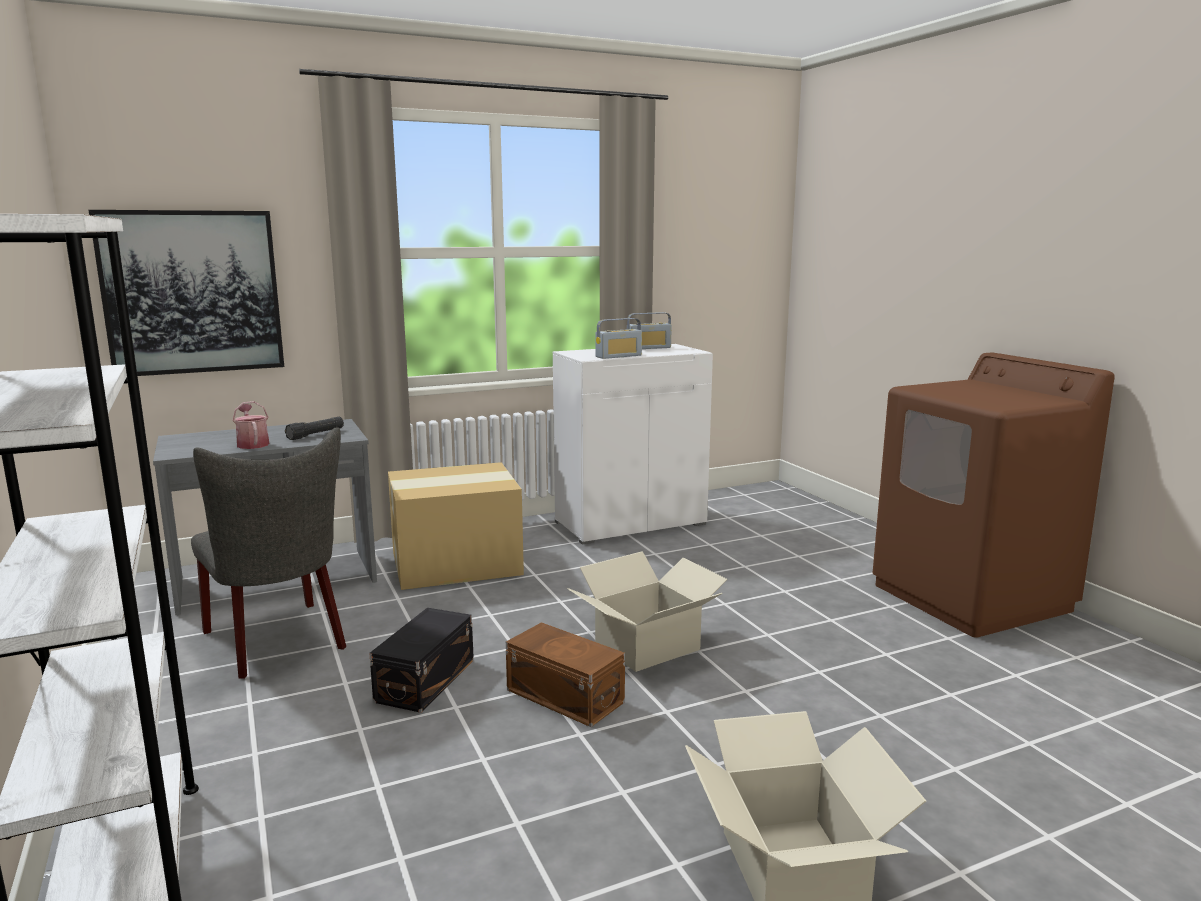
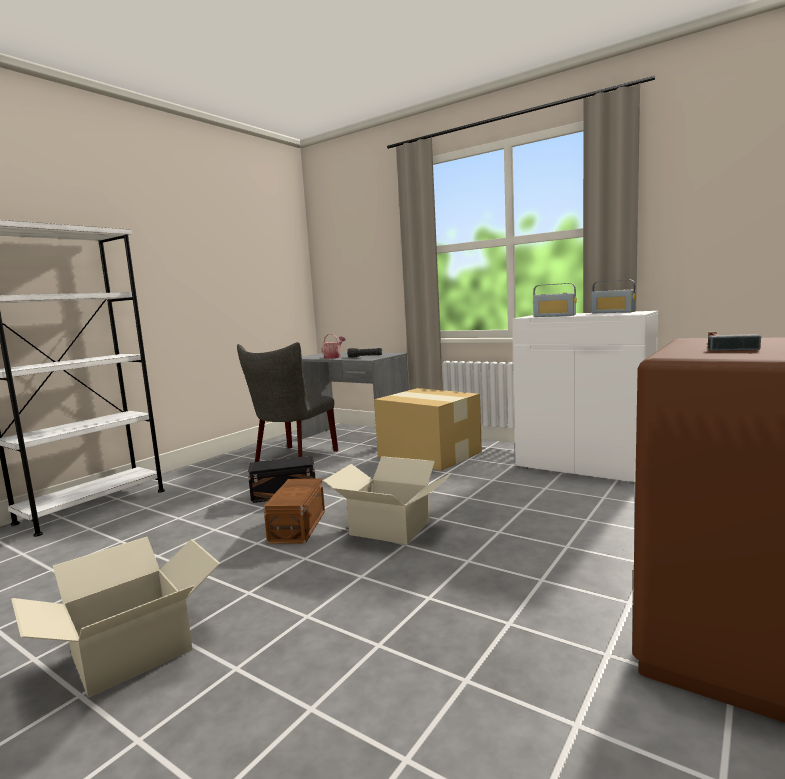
camera: 60 degrees right, 5 degrees down
picture [89,210,284,376] -> none
none -> hammer [708,332,761,351]

